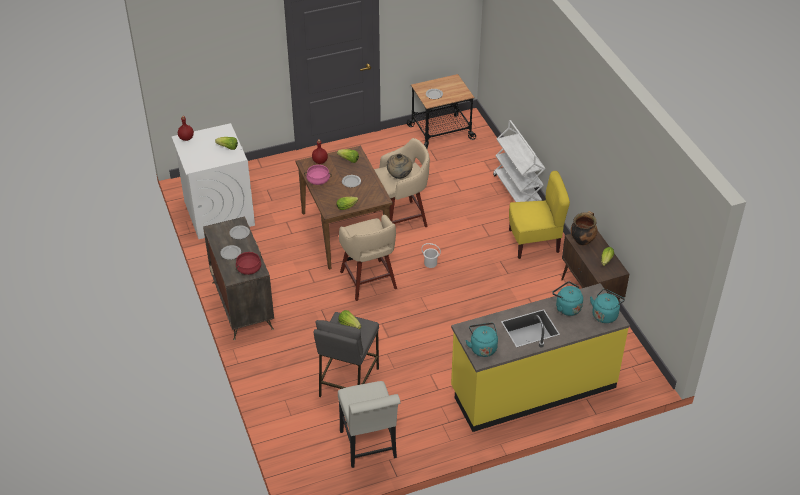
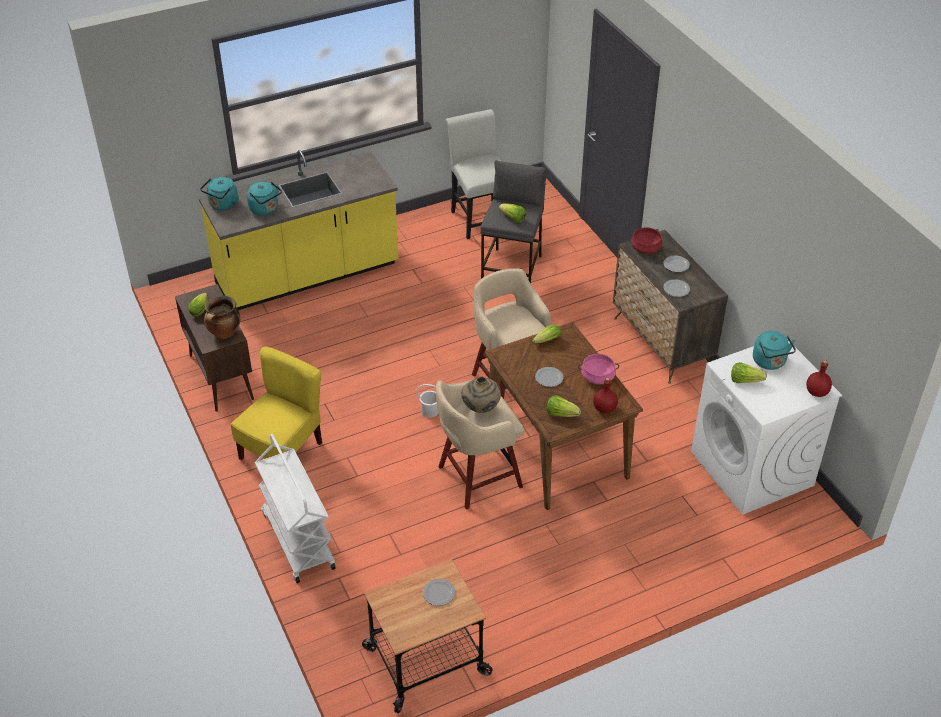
camera: 175 degrees right, 0 degrees up
turquoise kettle [465,323,498,357] -> turquoise kettle moved to [753,331,796,370]
yellow chair [509,171,570,259] -> yellow chair turned 135 degrees clockwise [231,346,322,460]

